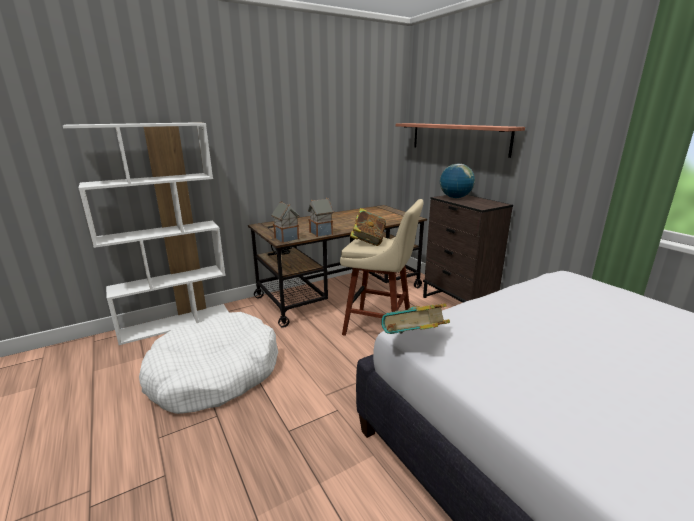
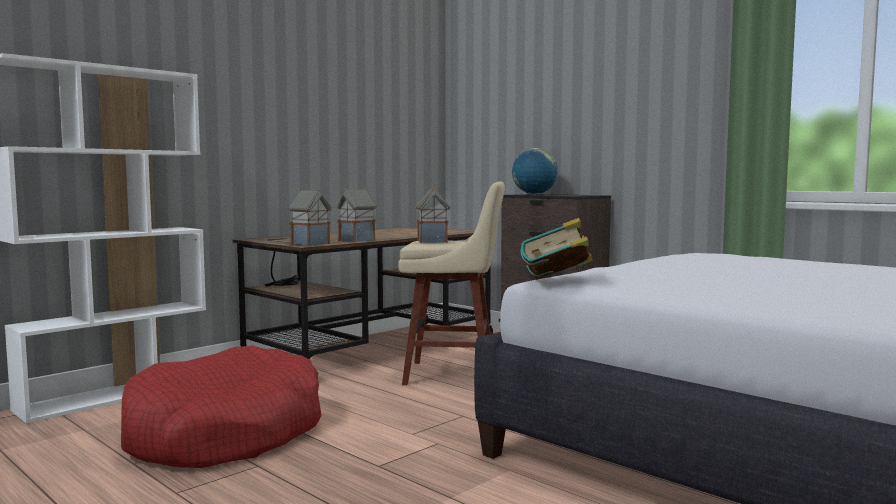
camera: 15 degrees left, 15 degrees down
white dog bed [139,312,278,414] -> red dog bed [121,345,322,468]
book [350,208,386,246] -> toy house [415,188,450,243]
shelf [396,123,525,158] -> none

